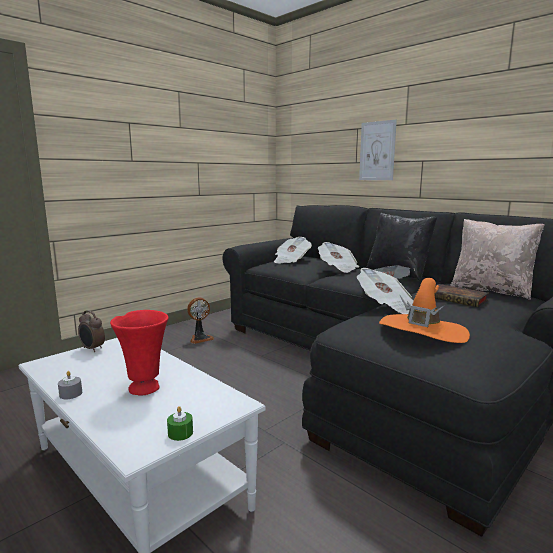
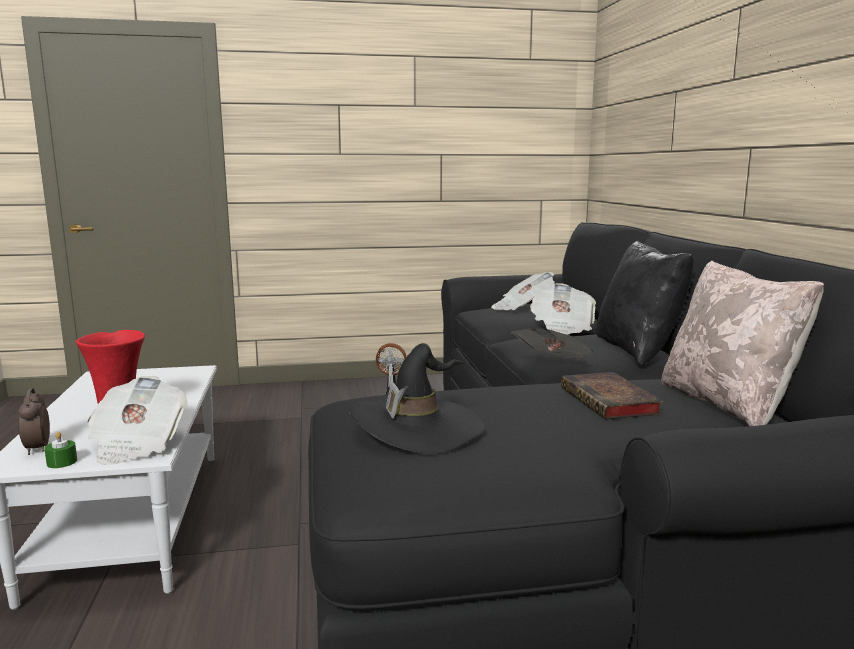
camera: 35 degrees right, 0 degrees up
grey candle [58,371,82,399] -> none
alarm clock [78,310,105,352] -> alarm clock moved to [18,388,50,455]
newspaper [357,268,414,314] -> newspaper moved to [88,376,188,465]
picture [359,120,397,180] -> none
orange hat [379,278,470,343] -> black hat [349,343,486,454]

